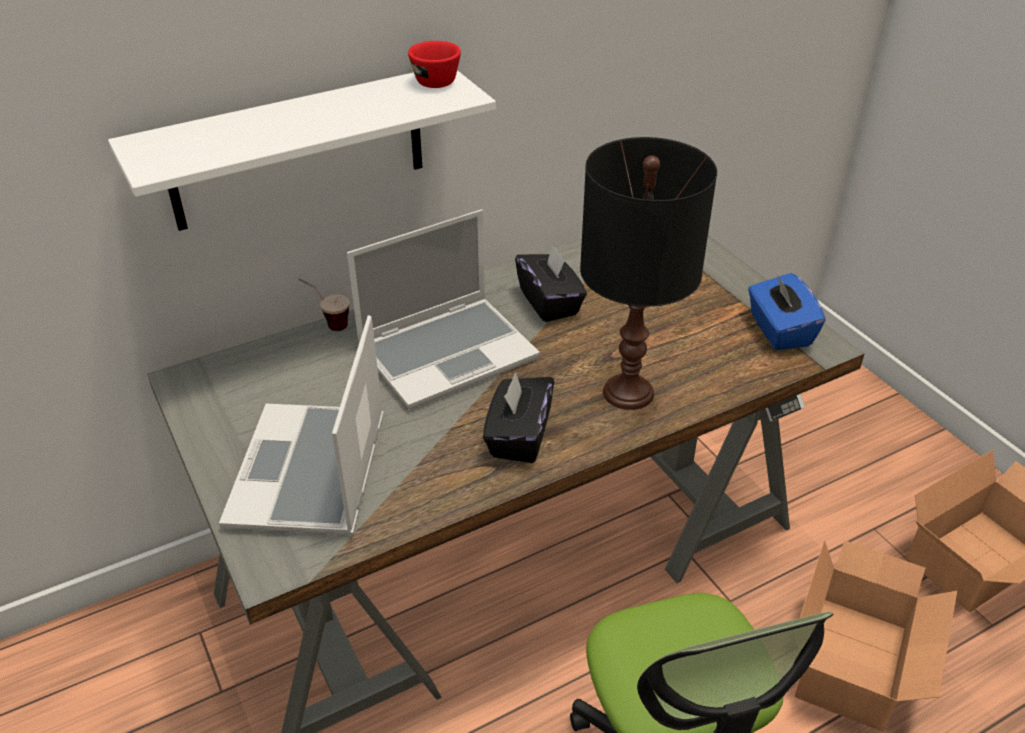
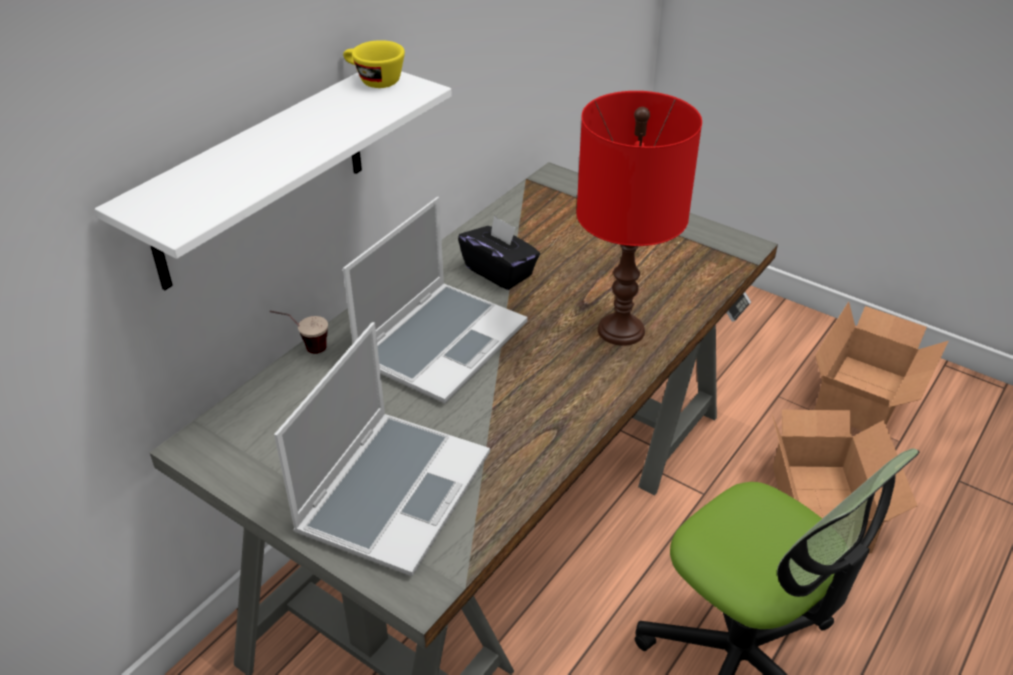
camera: 25 degrees left, 0 degrees up
laptop [219,315,384,535] -> laptop turned 135 degrees counterclockwise [274,322,490,576]
red cup [408,41,461,88] -> yellow cup [343,40,405,88]
black tissue box [483,371,554,463] -> none
black table lamp [580,137,717,410] -> red table lamp [576,91,702,346]
blue tissue box [748,273,826,350] -> none

